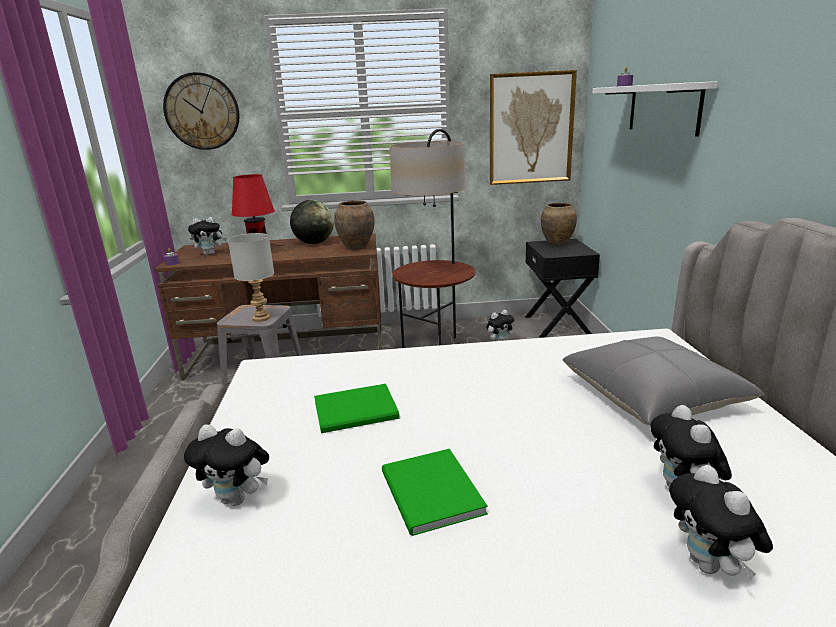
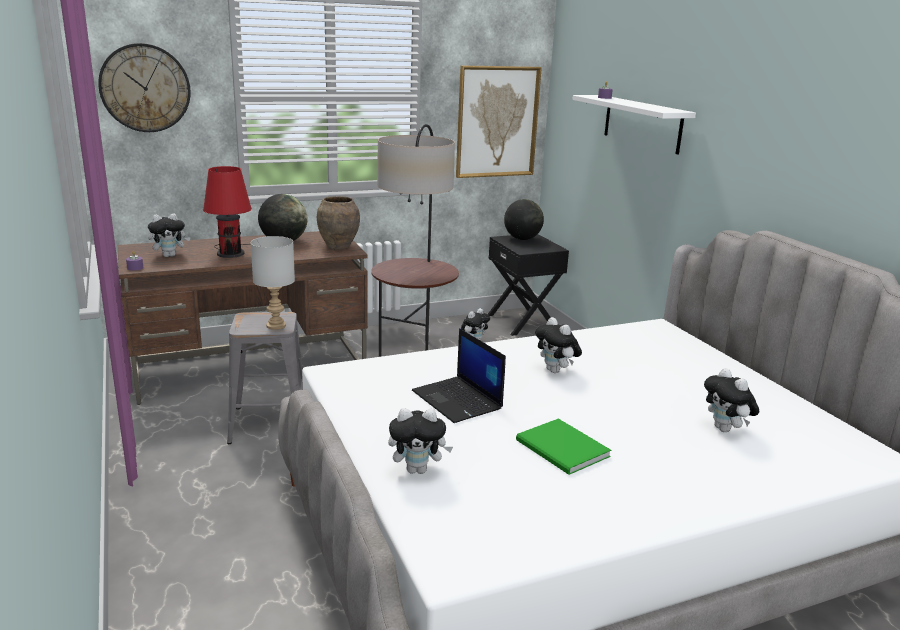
camera: 20 degrees left, 0 degrees up
green book [314,384,400,433] -> laptop [412,328,506,423]
brown vase [541,203,577,246] -> globe [504,199,544,240]
grey pillow [562,336,764,425] -> none
plush toy [669,465,773,580] -> plush toy moved to [535,317,582,373]

